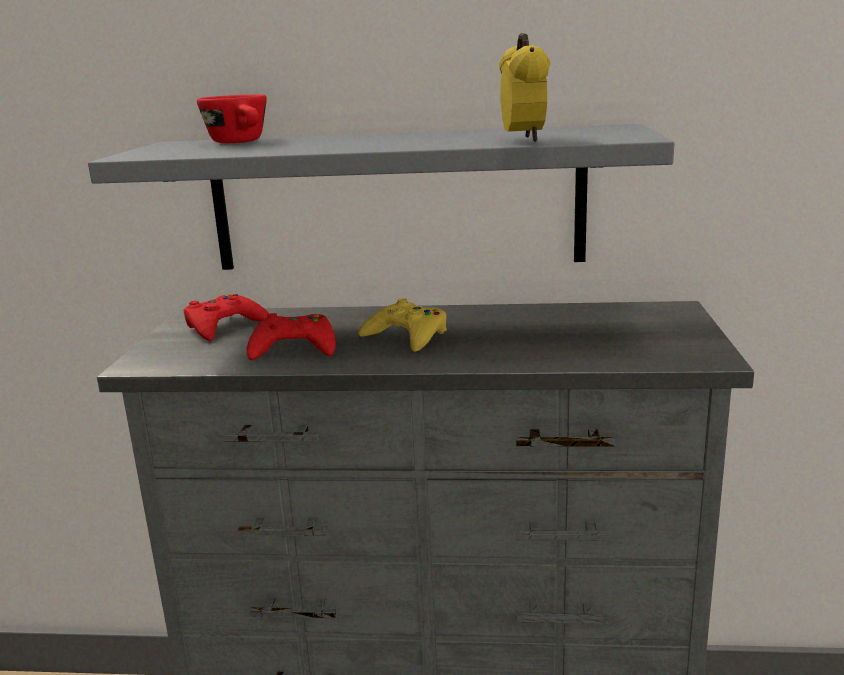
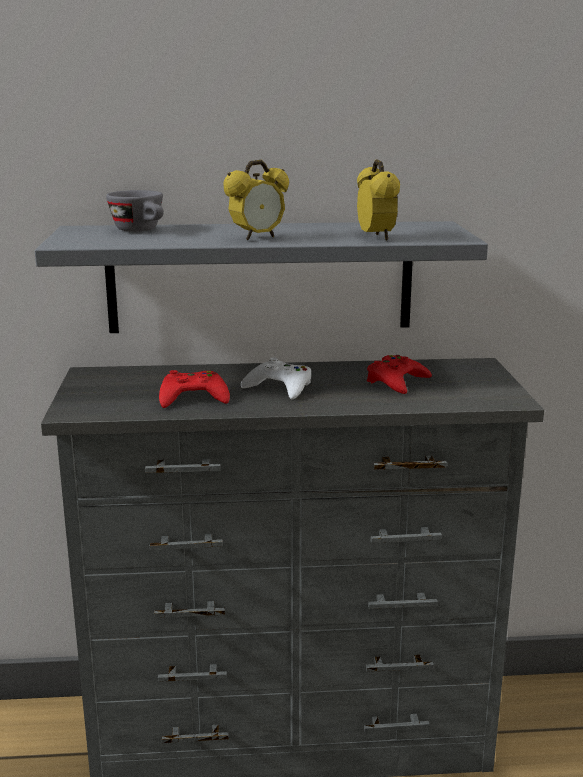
camera: 10 degrees left, 0 degrees up
red game controller [184,294,269,341] -> red game controller moved to [367,355,432,394]
red cup [197,94,267,143] -> grey cup [106,190,164,232]
yellow game controller [358,298,447,352] -> white game controller [241,357,311,399]
none -> alarm clock [224,160,289,240]

